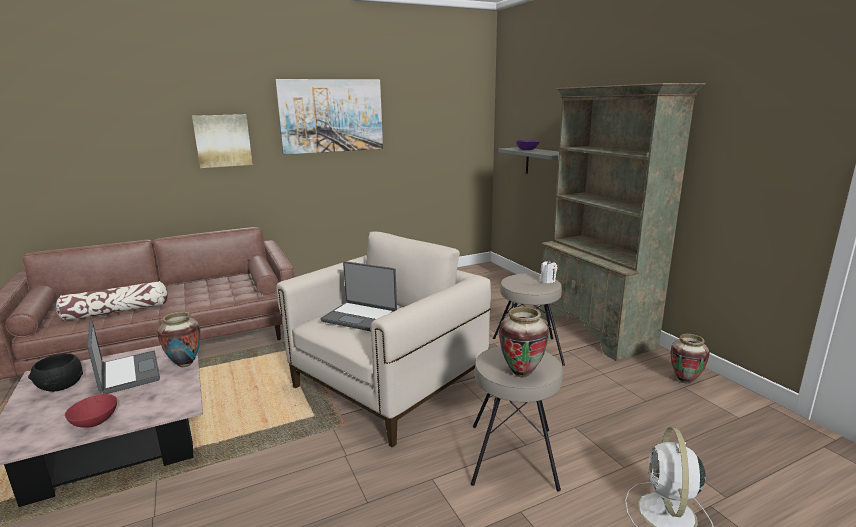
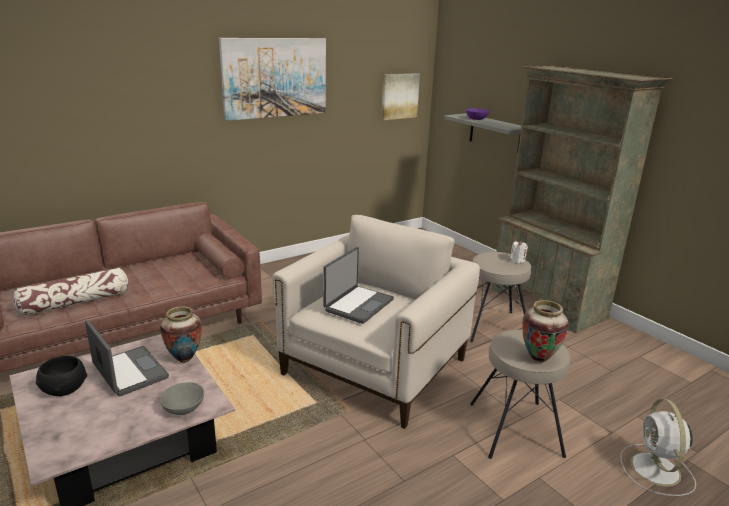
camera: 10 degrees left, 5 degrees up
red bowl [65,394,117,428] -> none
picture [192,114,253,168] -> picture moved to [381,73,420,120]
laptop [321,261,397,331] -> laptop turned 75 degrees counterclockwise [323,247,394,324]
vase [671,334,710,384] -> none
none -> grey bowl [160,382,204,415]

